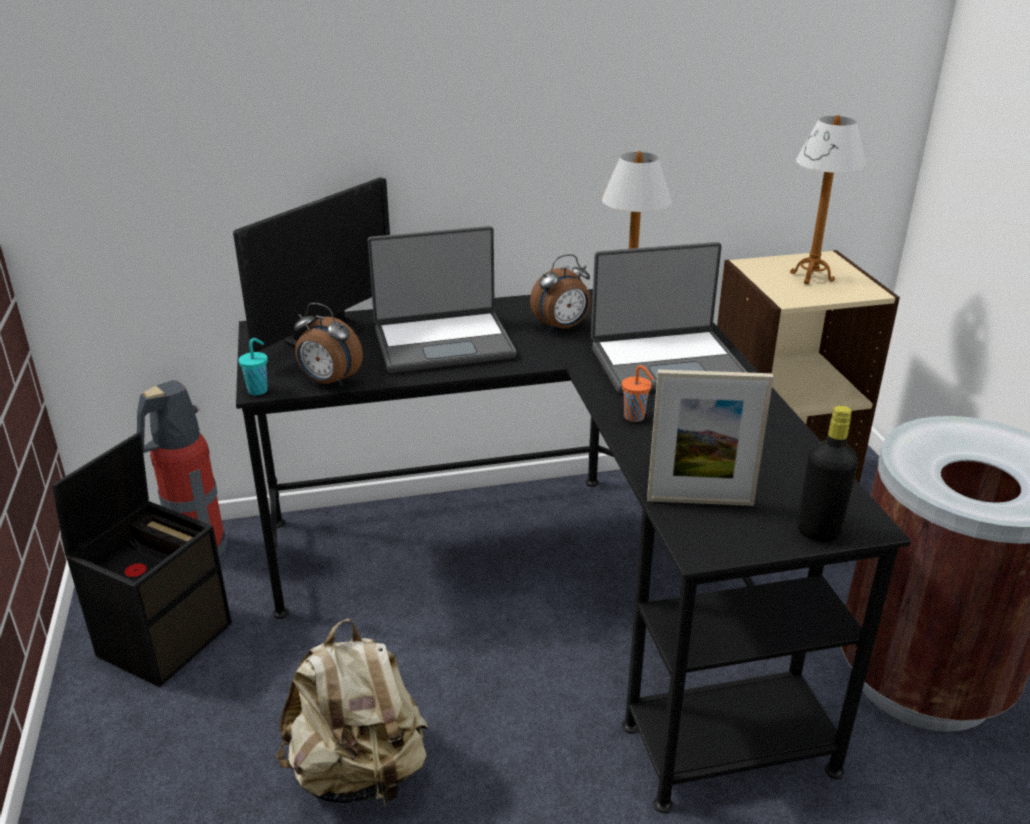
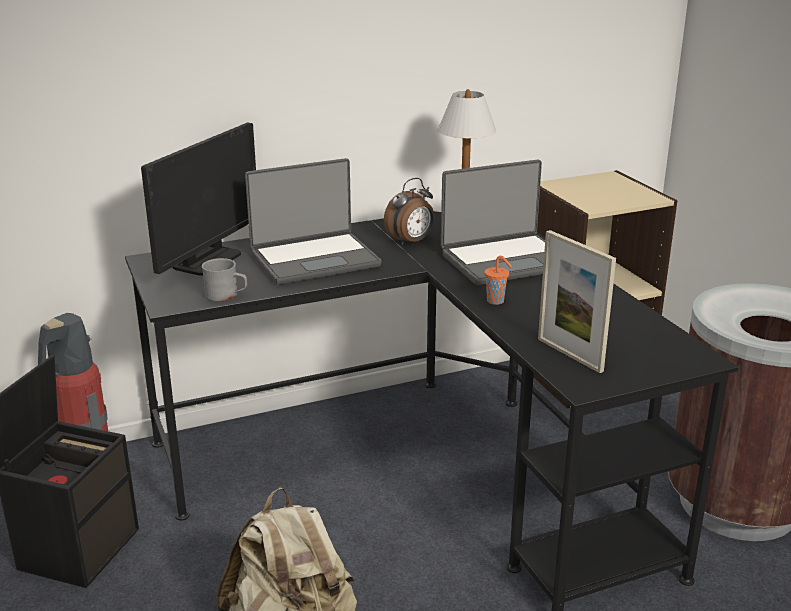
camera: 10 degrees left, 5 degrees down
turquoise cup [238,338,268,395] -> none
alarm clock [294,303,363,387] -> grey mug [202,258,247,301]
picture frame [647,369,773,506] -> picture frame turned 60 degrees clockwise [538,230,616,373]
table lamp [790,115,866,284] -> none
black bottle [797,406,858,542] -> none

